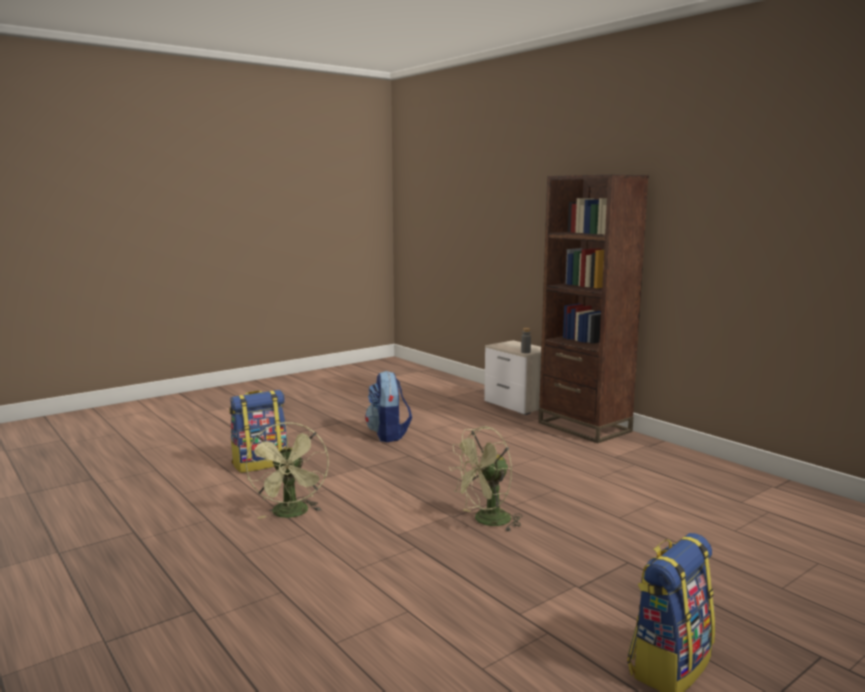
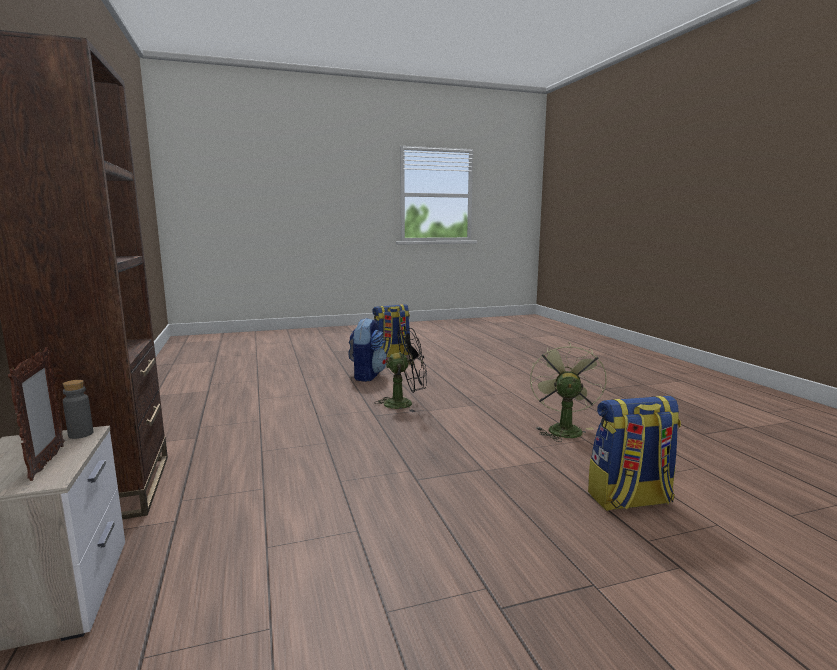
camera: 160 degrees left, 0 degrees up
backpack [365,371,412,442] -> backpack moved to [348,318,388,382]
green fan [449,426,522,531] -> black fan [374,328,427,412]
none -> picture frame [8,347,64,481]

